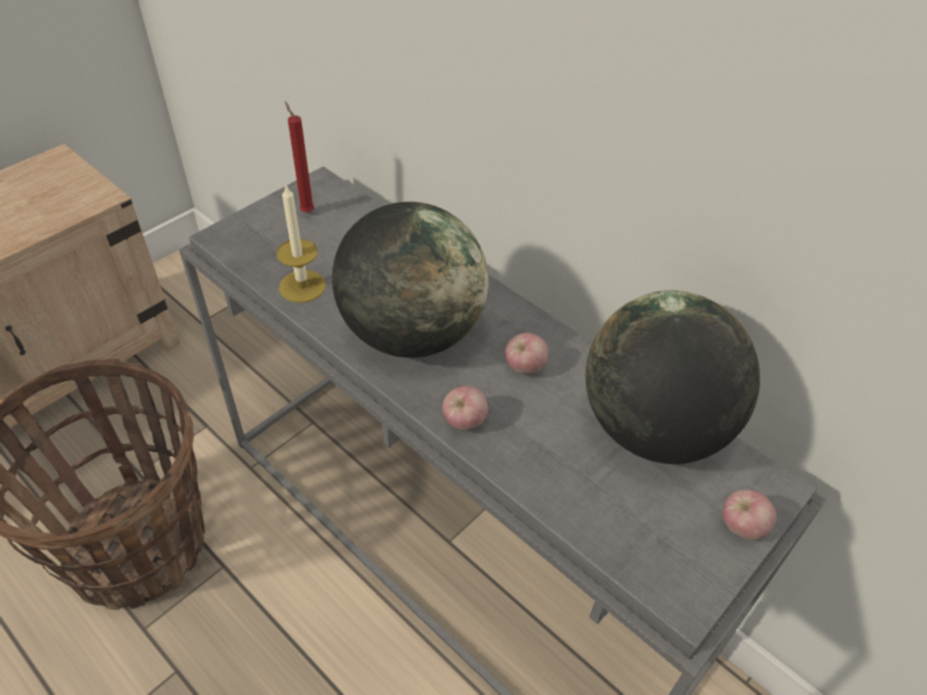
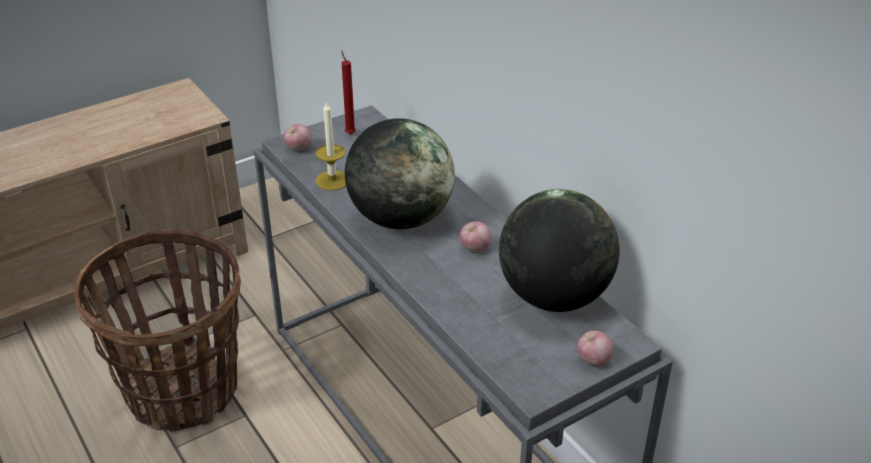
camera: 15 degrees right, 10 degrees down
apple [442,386,488,430] -> apple moved to [284,124,312,150]

